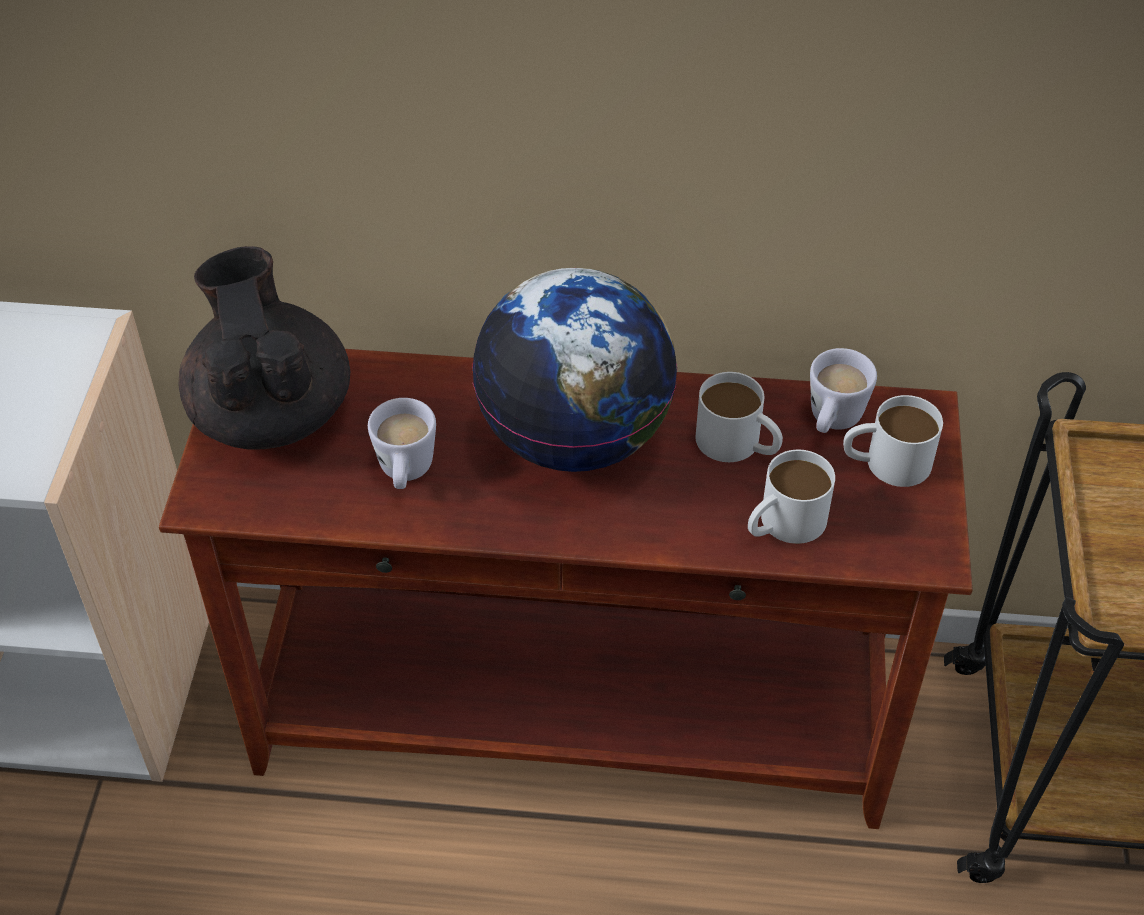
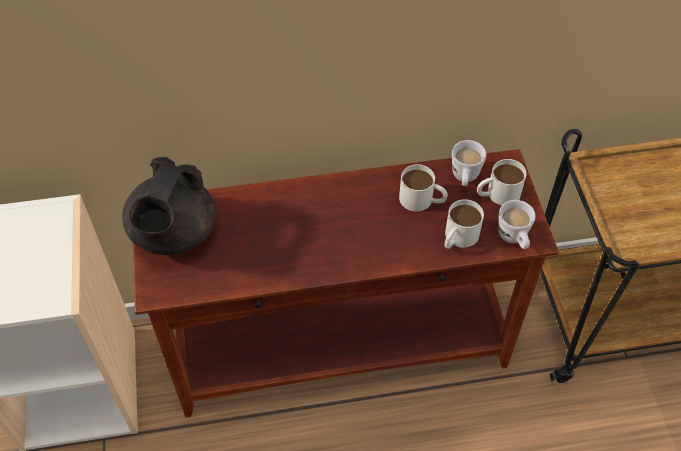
camera: 15 degrees left, 5 degrees up
black teapot [178,246,350,450] -> black teapot turned 135 degrees counterclockwise [122,157,216,255]
white mug [368,398,436,489] -> white mug moved to [498,200,536,249]
globe [472,268,678,472] -> none

